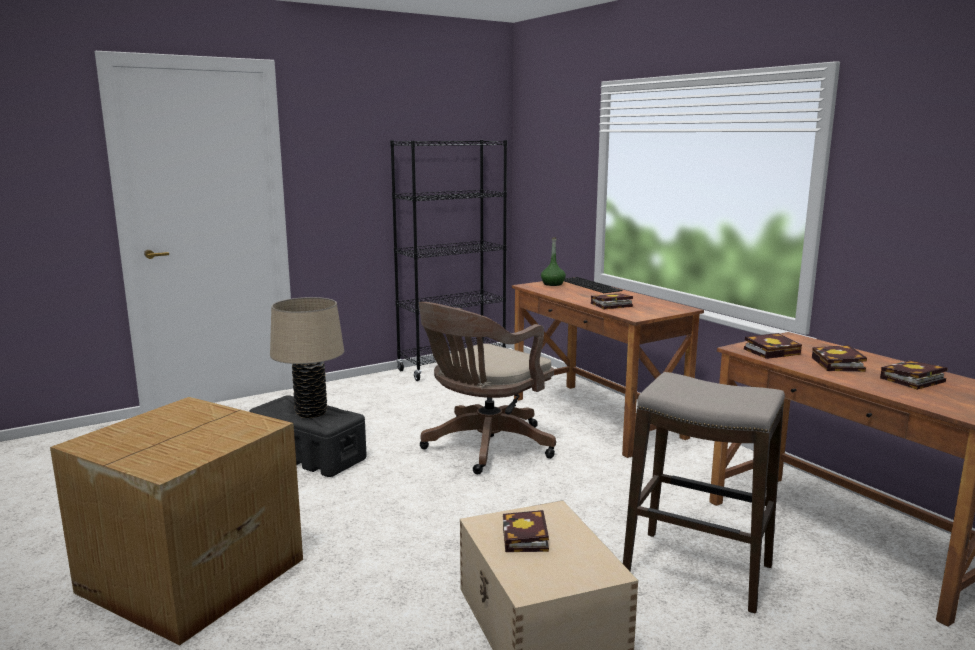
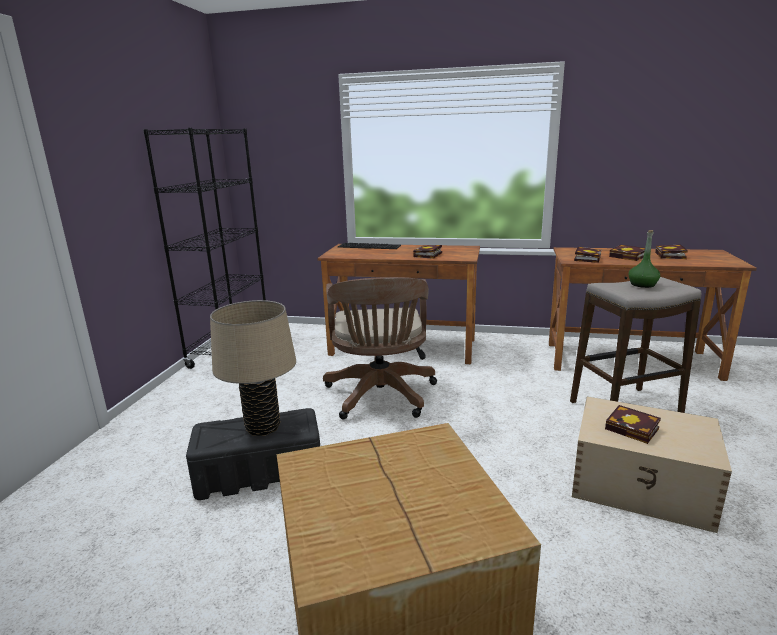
camera: 45 degrees left, 5 degrees up
green bottle [541,237,566,286] -> green bottle moved to [628,230,660,288]

